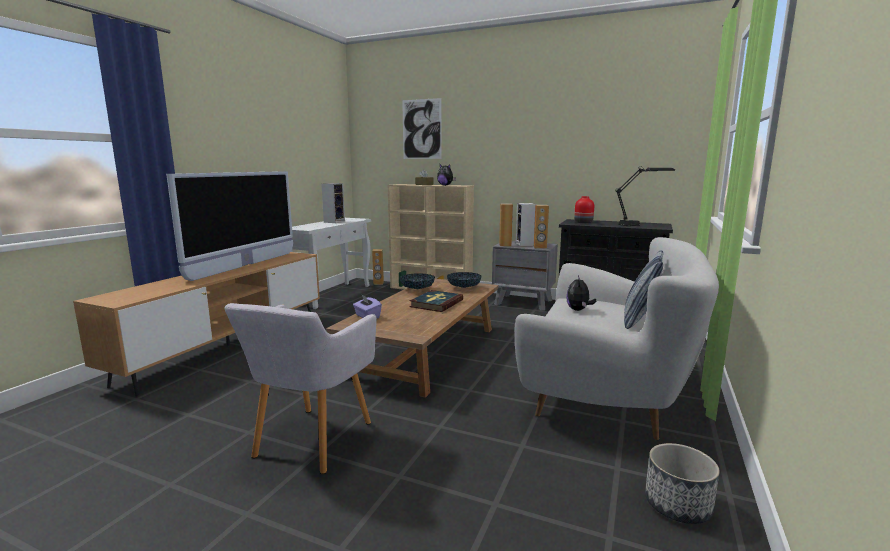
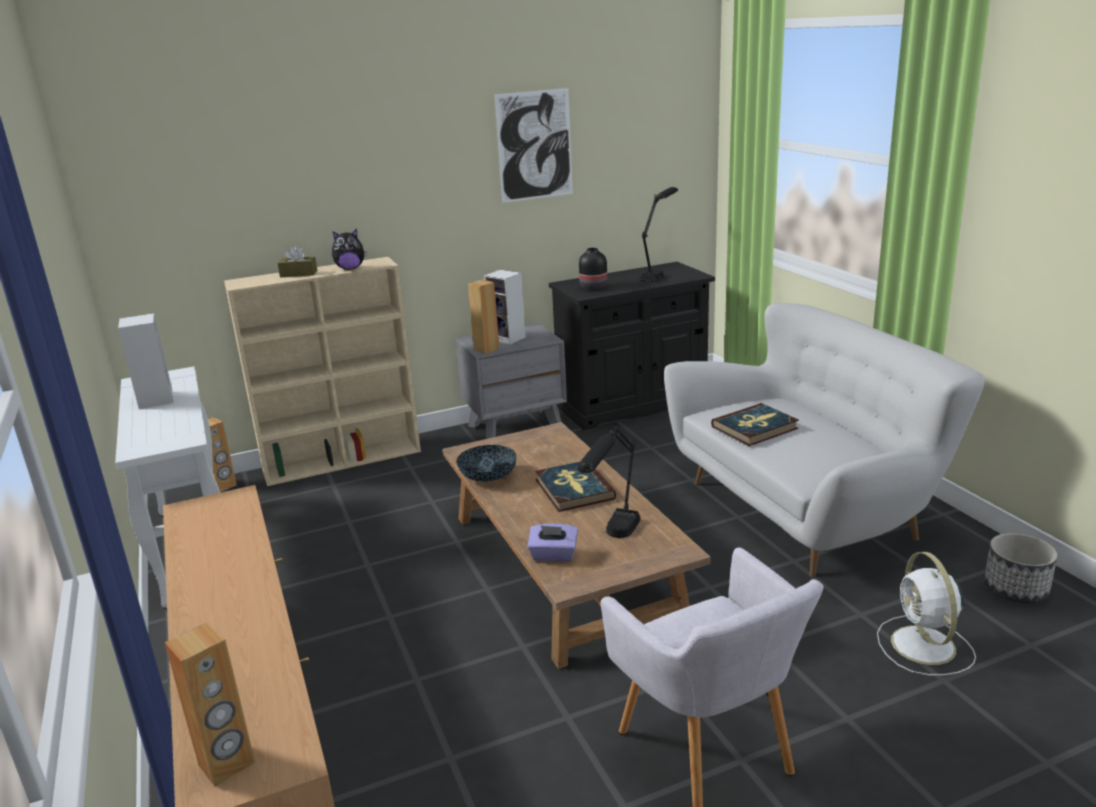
camera: 45 degrees left, 10 degrees up
television [166,171,293,281] -> none
picture [402,98,442,159] -> picture moved to [494,88,573,203]
bowl [447,272,481,288] -> none
brown speaker [534,205,549,249] -> brown speaker moved to [164,623,255,786]
plush toy [566,275,596,311] -> book [711,403,799,446]
red vase [574,196,594,223] -> black vase [579,248,607,290]
pillow [624,250,663,329] -> none
none -> black table lamp [577,423,641,538]
none -> white fan [877,552,976,676]

